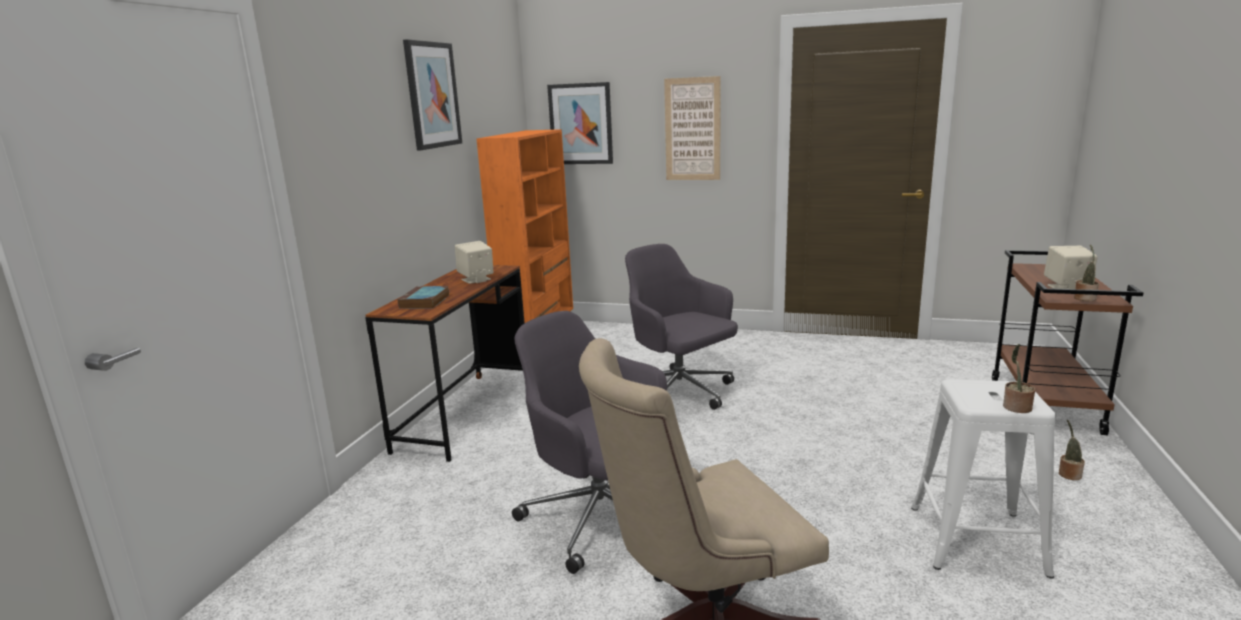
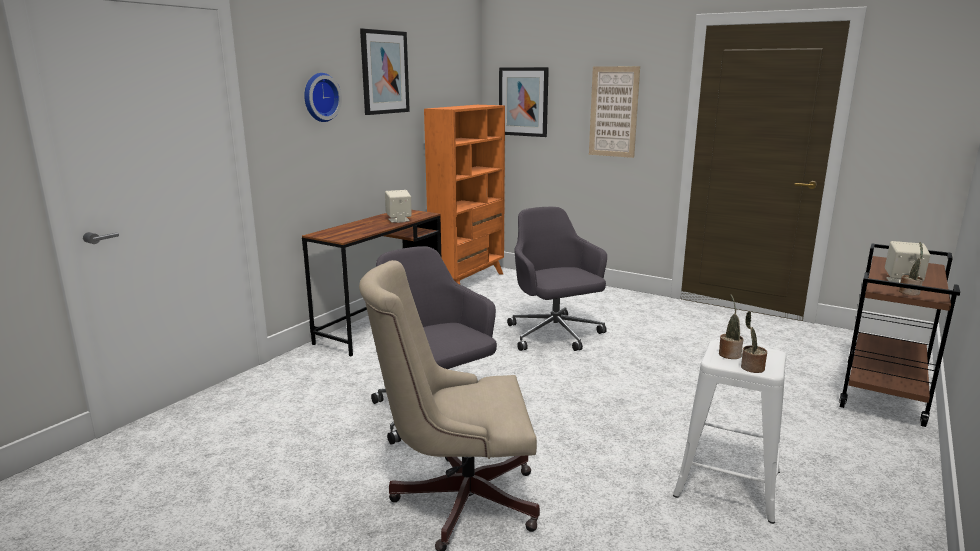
camera: 15 degrees right, 0 degrees up
book [398,286,449,309] -> none
potted plant [1059,420,1085,480] -> potted plant moved to [719,294,744,359]
none -> wall clock [304,73,342,122]

